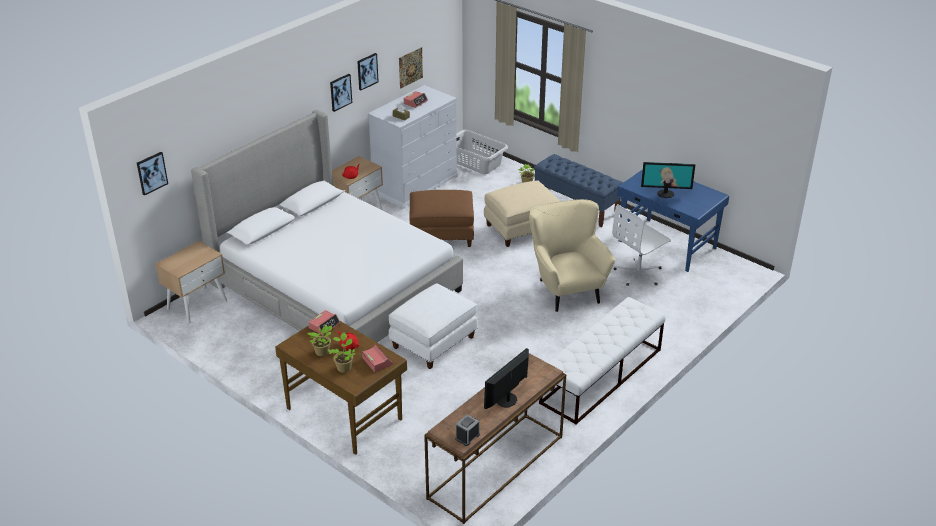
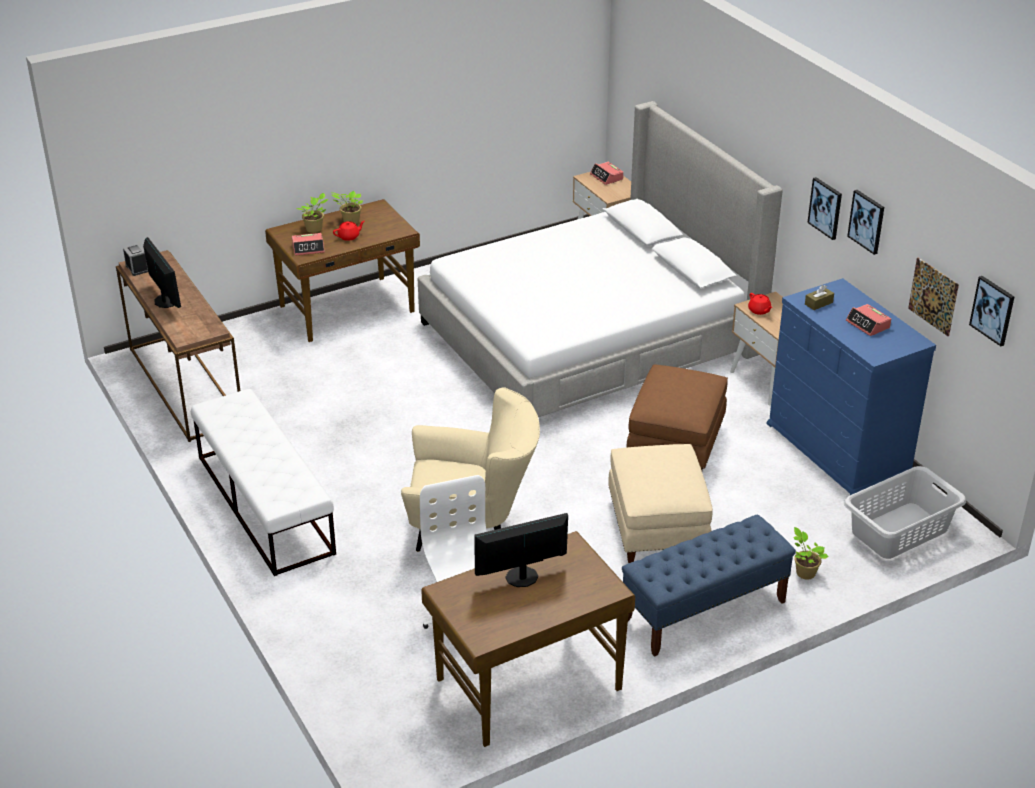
camera: 110 degrees right, 0 degrees up
picture [137,152,168,196] -> picture moved to [969,276,1014,346]
alarm clock [308,310,341,335] -> alarm clock moved to [590,162,624,185]
white dresser [368,85,458,209] -> blue dresser [767,278,936,495]
white ottoman [389,283,478,369] -> none
blue desk [617,169,729,272] -> brown desk [421,531,635,747]
monitor [641,162,695,198] -> monitor turned 45 degrees clockwise [474,513,568,587]

